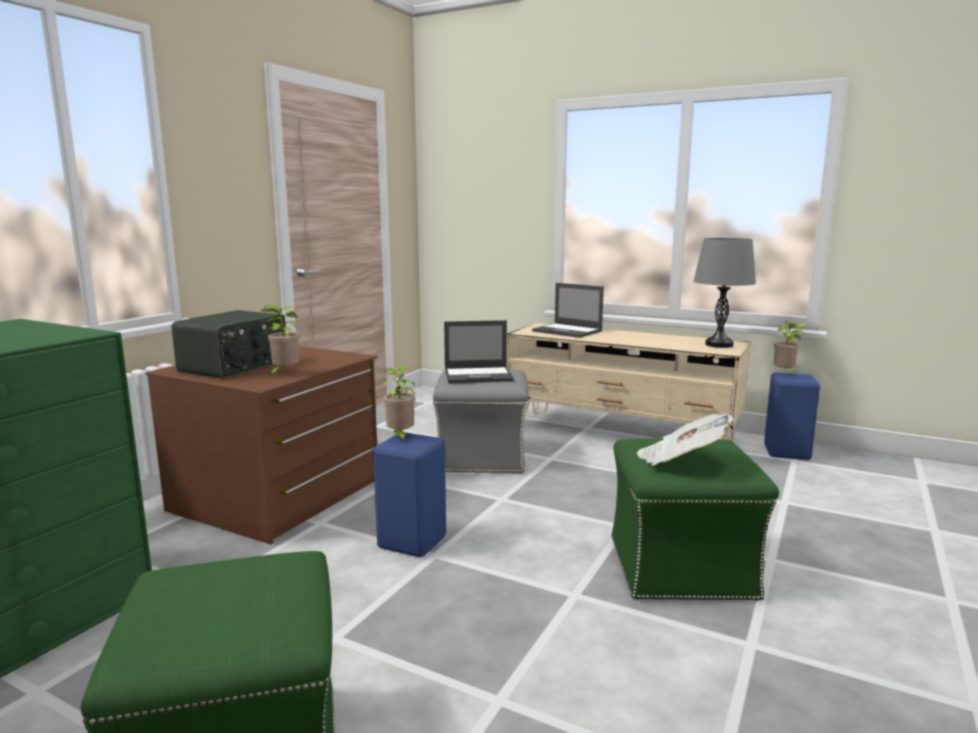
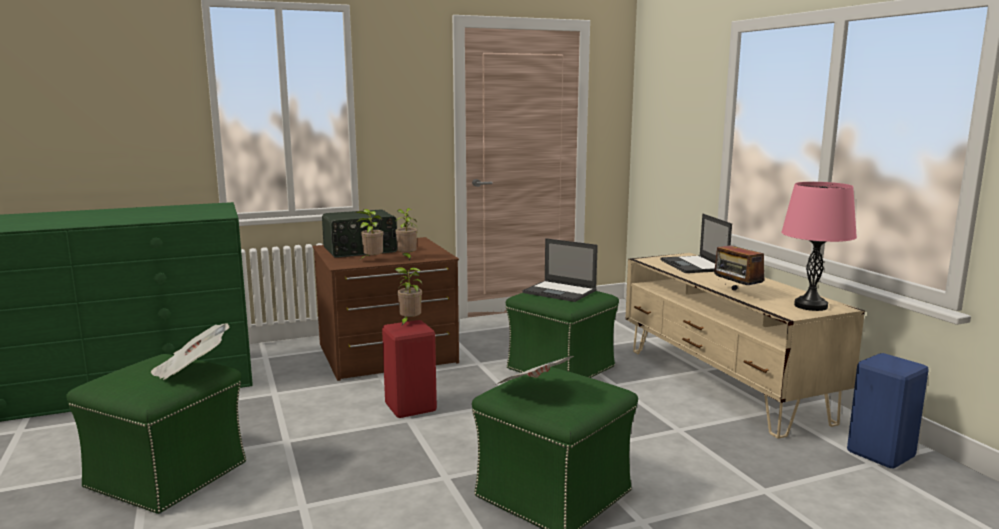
camera: 40 degrees right, 0 degrees up
blue stool [373,432,446,557] -> red stool [382,320,437,418]
grey ottoman [433,370,529,474] -> green ottoman [506,291,619,378]
grey table lamp [694,238,756,348] -> pink table lamp [781,182,857,311]
potted plant [774,322,807,372] -> potted plant moved to [395,208,418,260]
none -> newspaper [151,323,229,380]
none -> radio [714,235,765,291]

